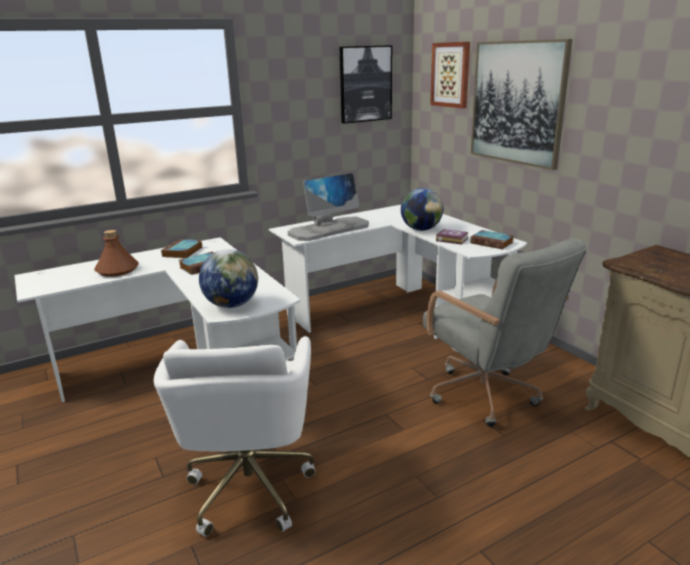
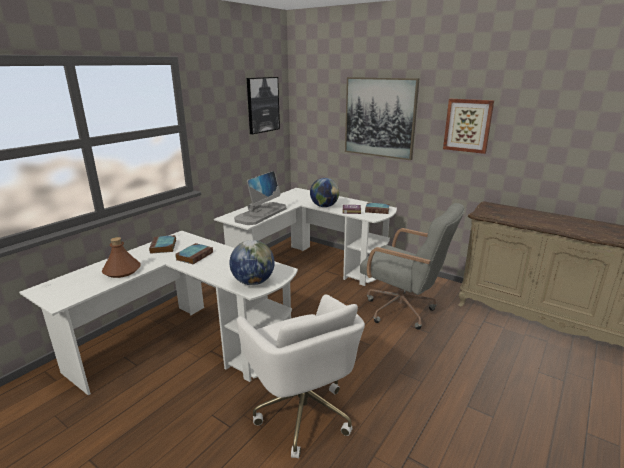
camera: 25 degrees left, 0 degrees up
picture [430,42,470,108] -> picture moved to [443,99,494,154]

